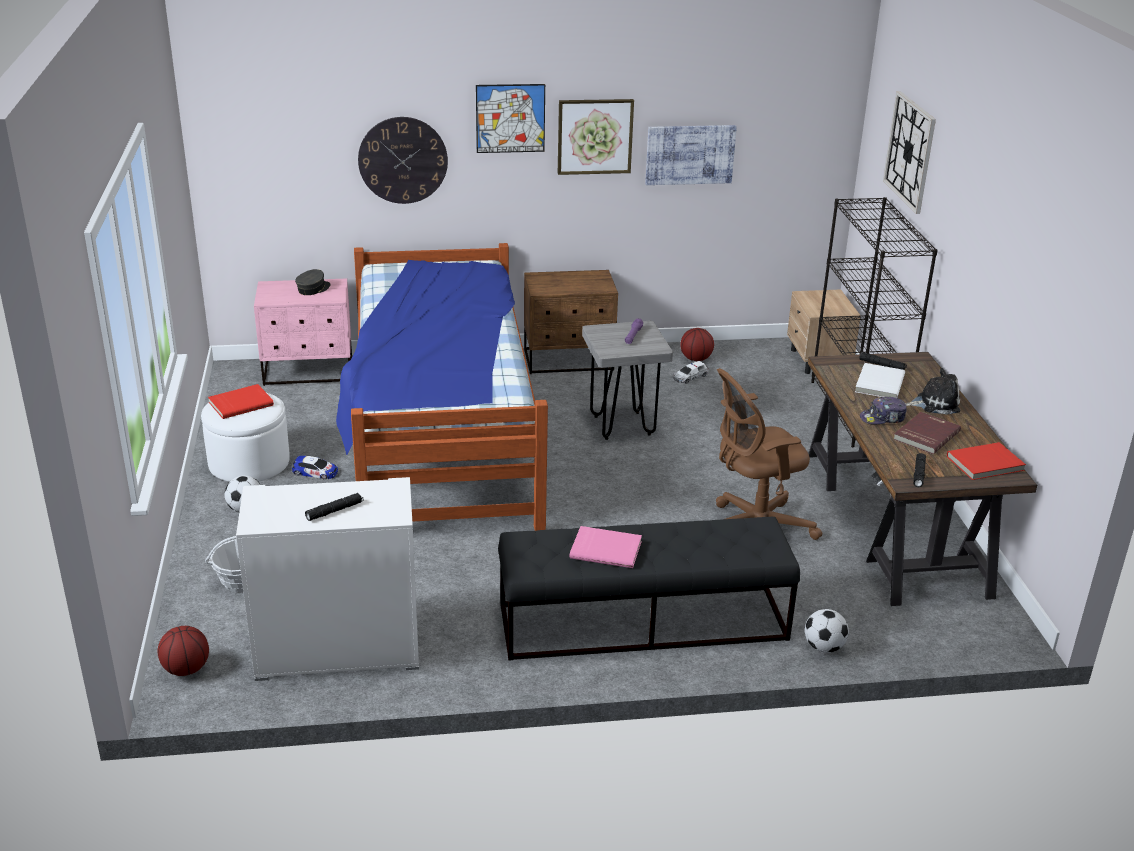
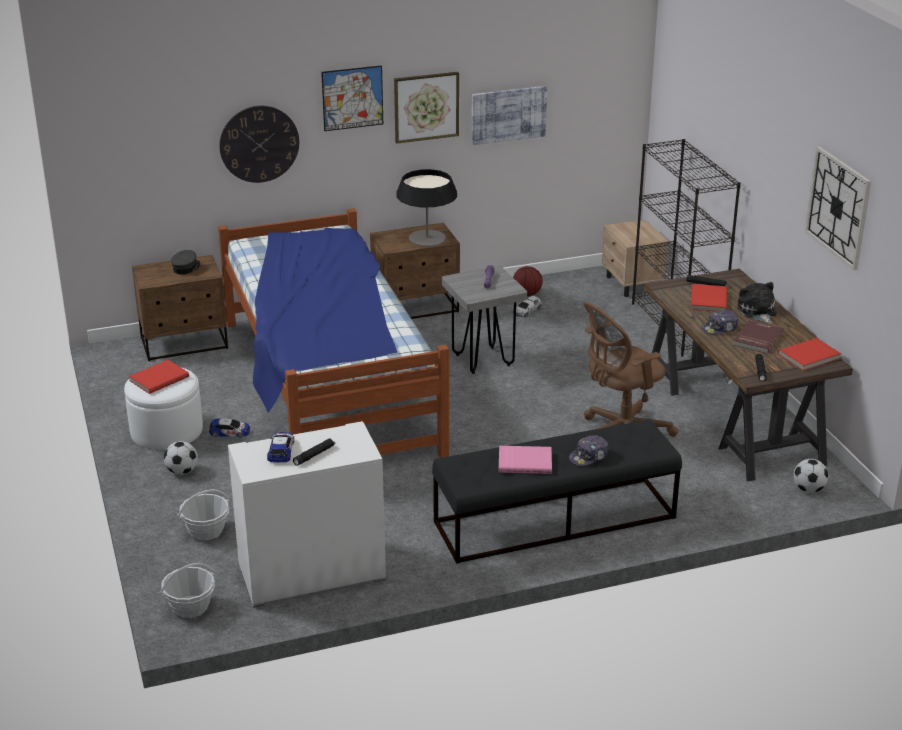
camera: 10 degrees left, 0 degrees up
basketball [158,626,209,676] -> basket [159,563,216,618]
pink nightstand [254,278,352,386] -> brown nightstand [132,255,228,361]
football [805,609,849,653] -> football moved to [793,459,828,493]
white book [855,363,905,398] -> red book [691,284,727,312]
wall clock [883,91,936,214] -> wall clock moved to [805,146,871,270]
plush toy [906,368,960,415] -> plush toy turned 90 degrees counterclockwise [737,282,777,324]
none -> toy car [267,432,294,463]
none -> table lamp [397,169,457,246]
none -> cap [569,435,608,466]

